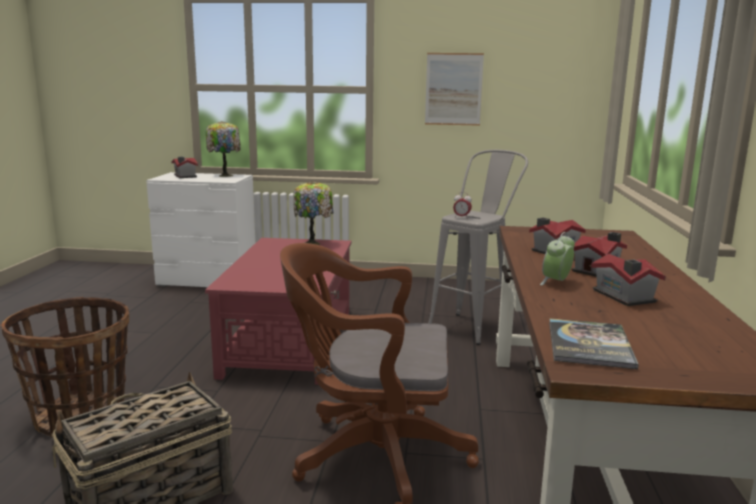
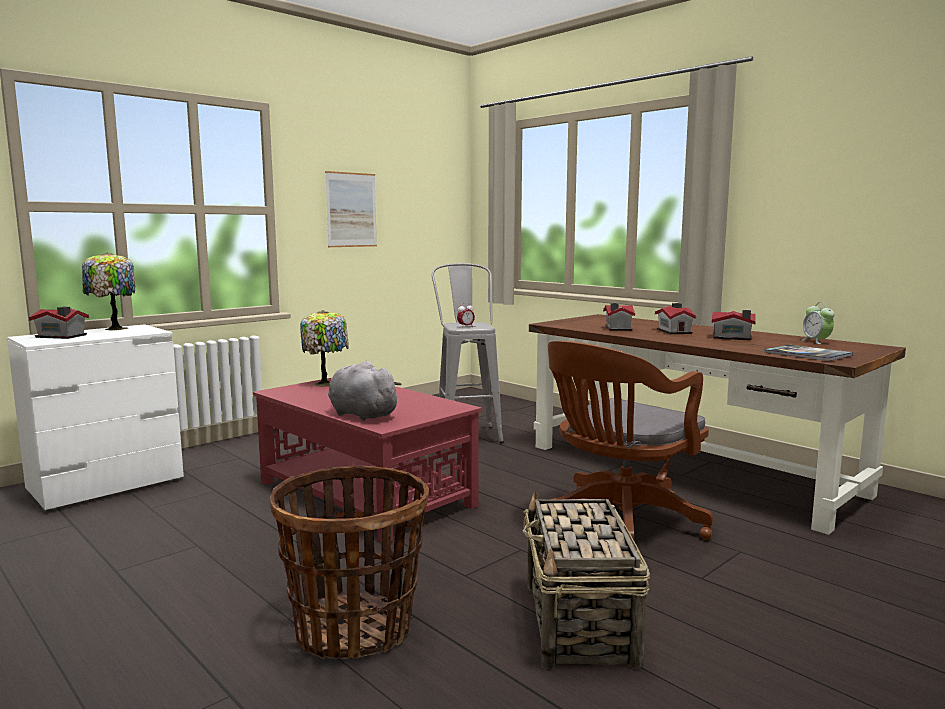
camera: 50 degrees left, 5 degrees down
alarm clock [540,232,575,285] -> alarm clock moved to [803,302,835,344]
none -> grey plush toy [328,361,402,421]

